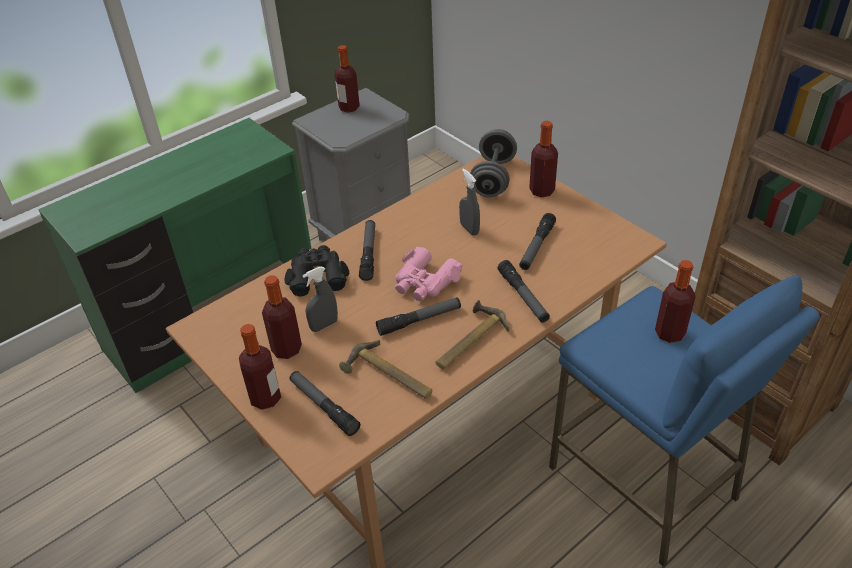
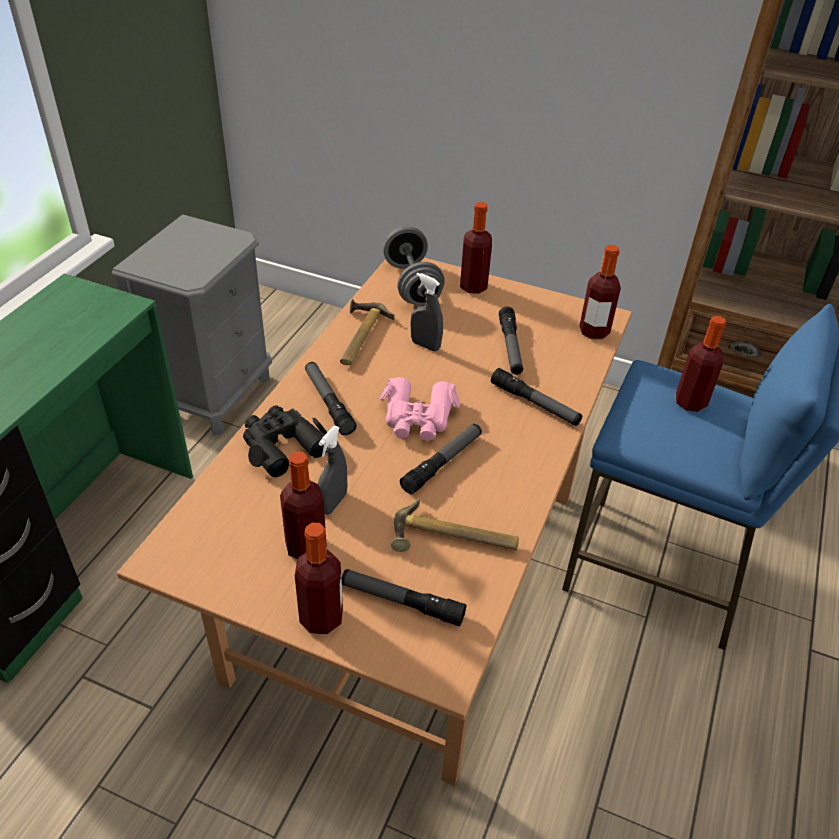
camera: 30 degrees left, 0 degrees up
bottle [334,45,360,113] -> bottle moved to [580,245,621,339]
hammer [435,300,510,369] -> hammer moved to [340,299,395,365]

